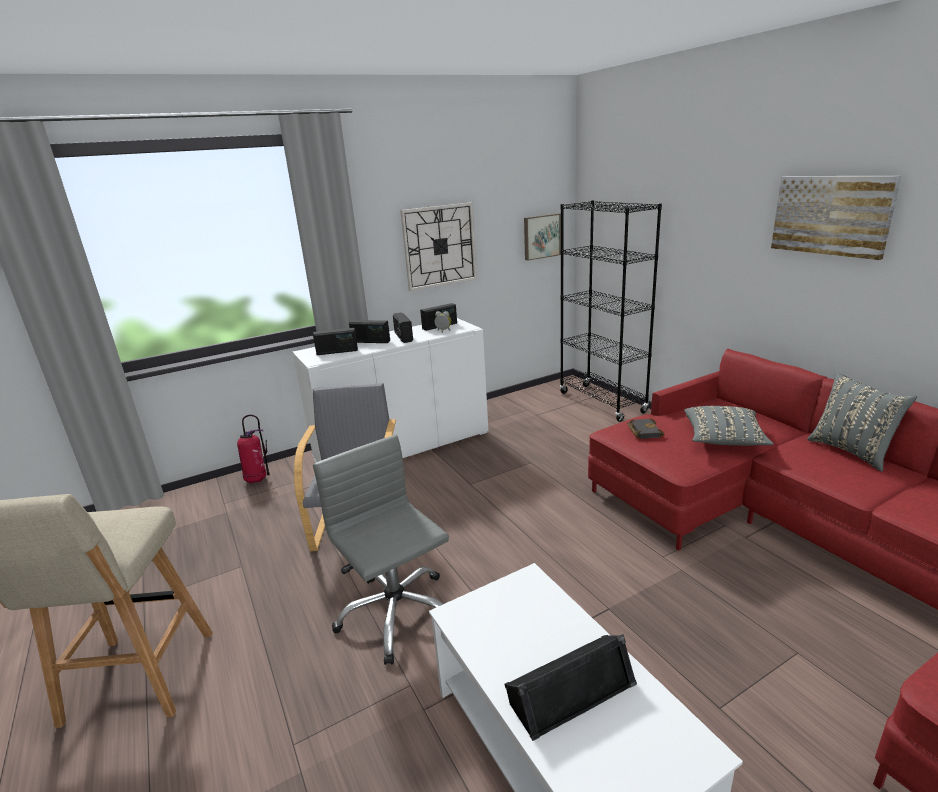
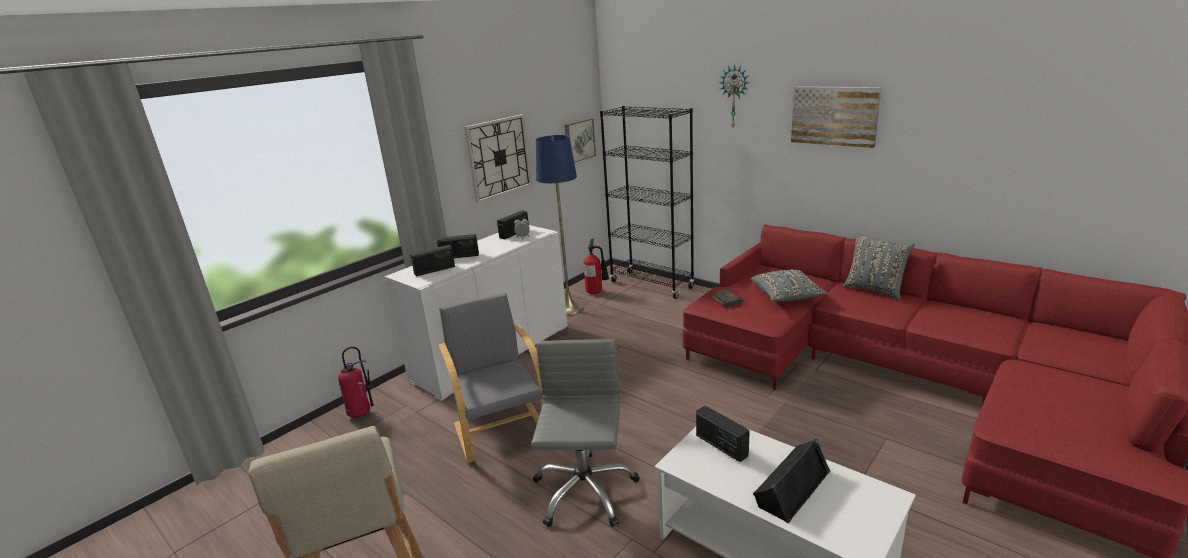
camera: 20 degrees left, 0 degrees up
grey office chair [313,435,449,665] -> grey office chair turned 60 degrees clockwise [531,339,640,527]
radio [393,312,413,343] -> radio moved to [696,406,750,462]
none -> blue floor lamp [536,135,584,315]
none -> fire extinguisher [583,238,609,294]
none -> wall clock [719,64,750,127]

